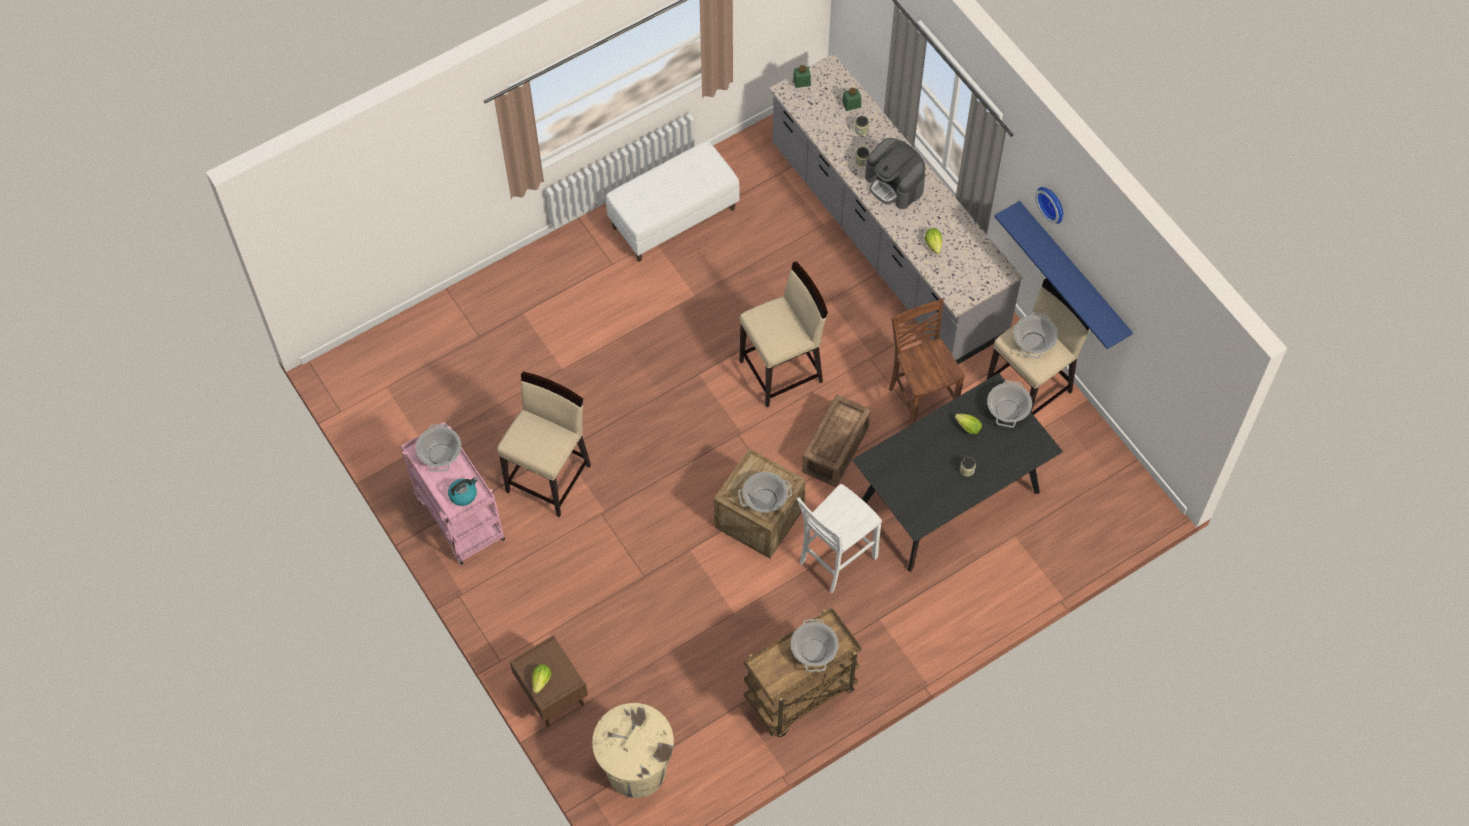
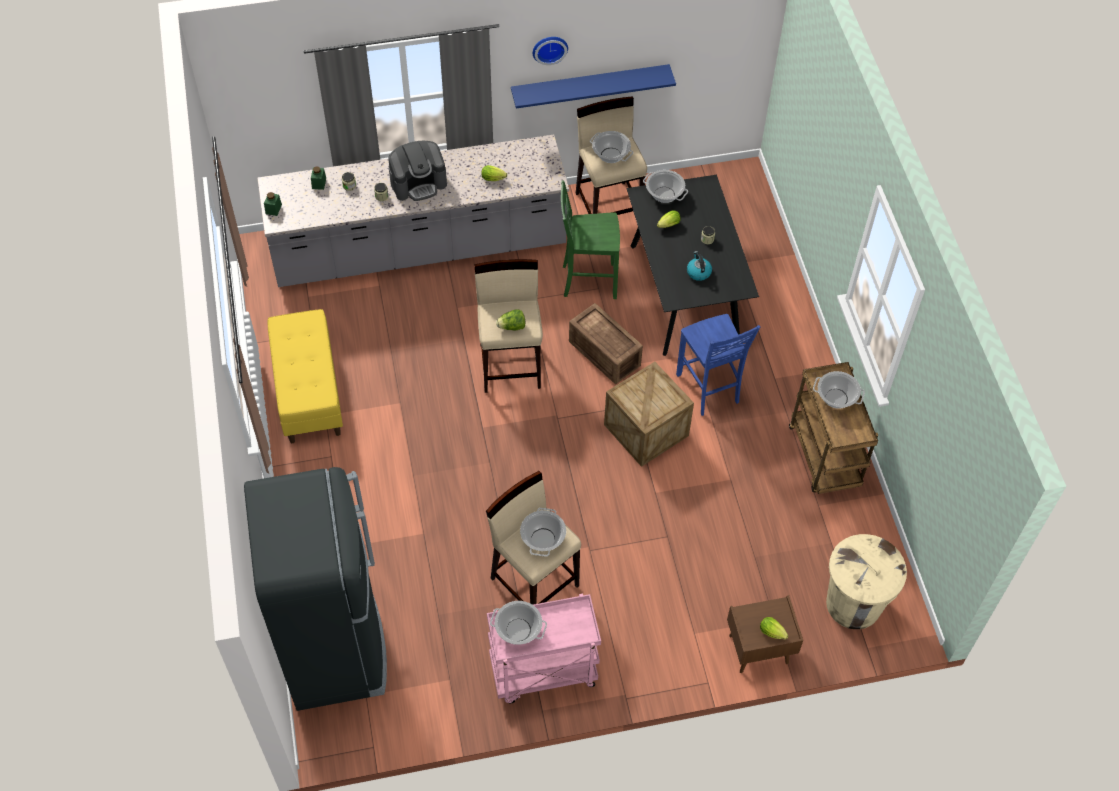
camera: 70 degrees left, 5 degrees down
kettle [448,477,478,506] -> kettle moved to [687,251,712,281]
white bench [606,141,740,262] -> yellow bench [268,309,343,443]
cooking pot [738,472,792,512] -> cooking pot moved to [520,508,566,556]
white chair [797,484,882,593] -> blue chair [676,314,760,416]
brown chair [889,298,965,426] -> green chair [561,181,620,299]
none -> black fridge [244,467,387,711]
none -> lettuce [496,309,525,331]

